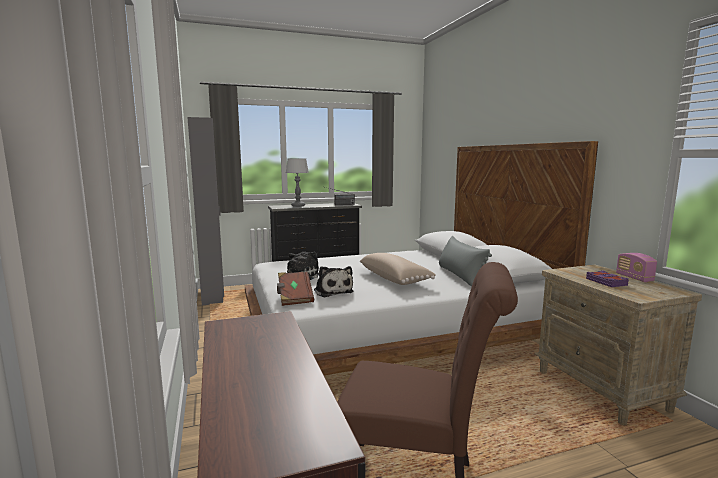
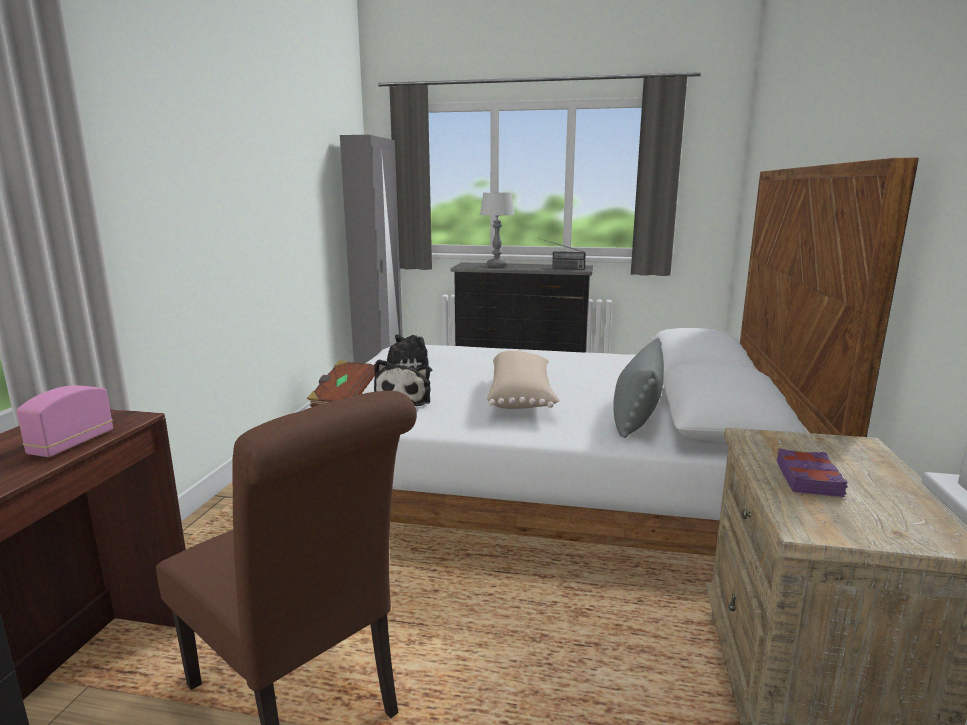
camera: 30 degrees right, 5 degrees up
radio [616,253,657,282] -> radio moved to [16,385,113,457]

